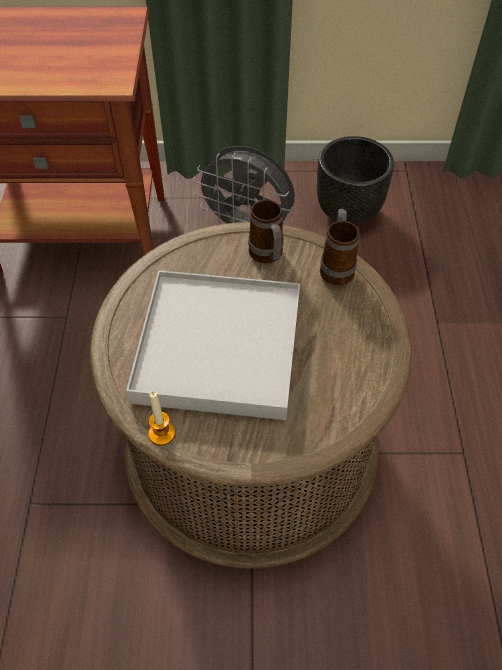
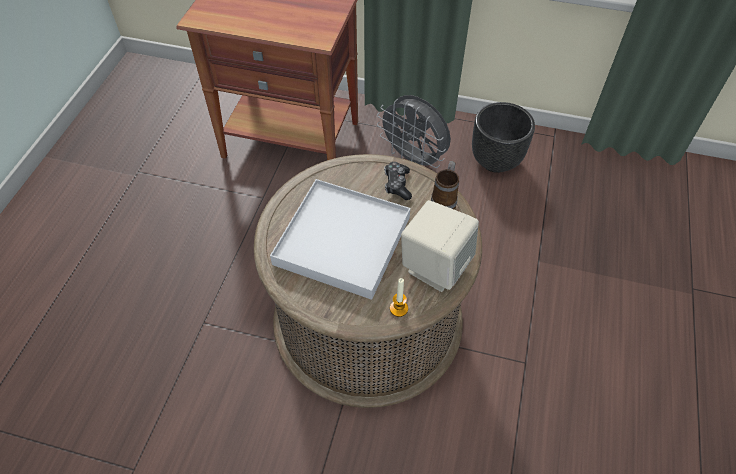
camera: 15 degrees right, 0 degrees up
candle [149,391,175,446] -> candle moved to [390,278,408,317]
mug [248,200,284,263] -> game controller [384,162,412,200]
none -> beige speaker [401,200,479,292]

